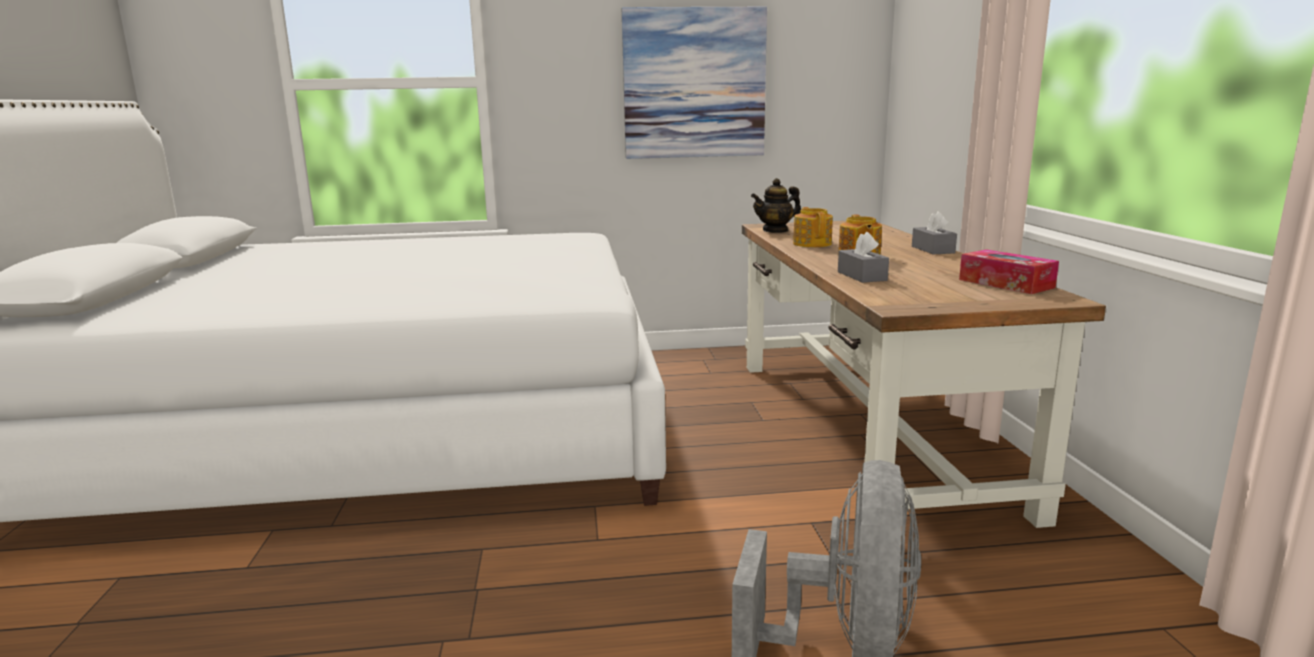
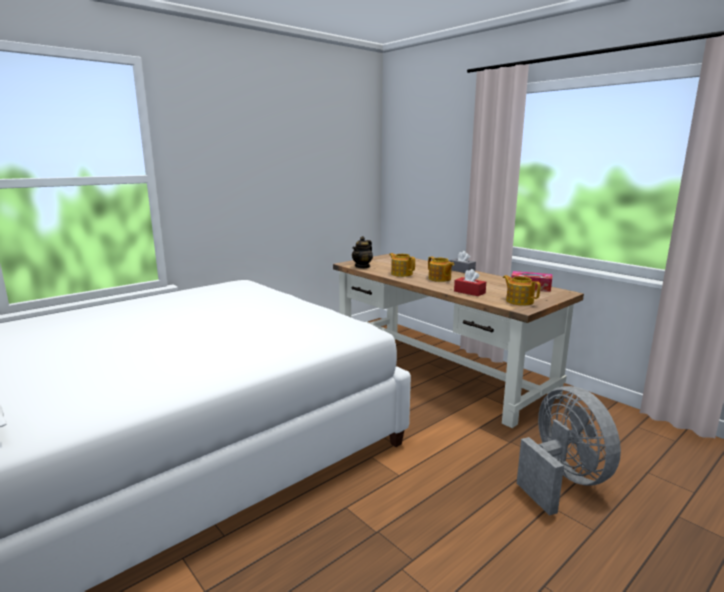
camera: 35 degrees left, 0 degrees up
picture [622,7,767,159] -> none
grey tissue box [838,232,889,283] -> red tissue box [454,269,486,296]
none -> teapot [503,275,541,305]

